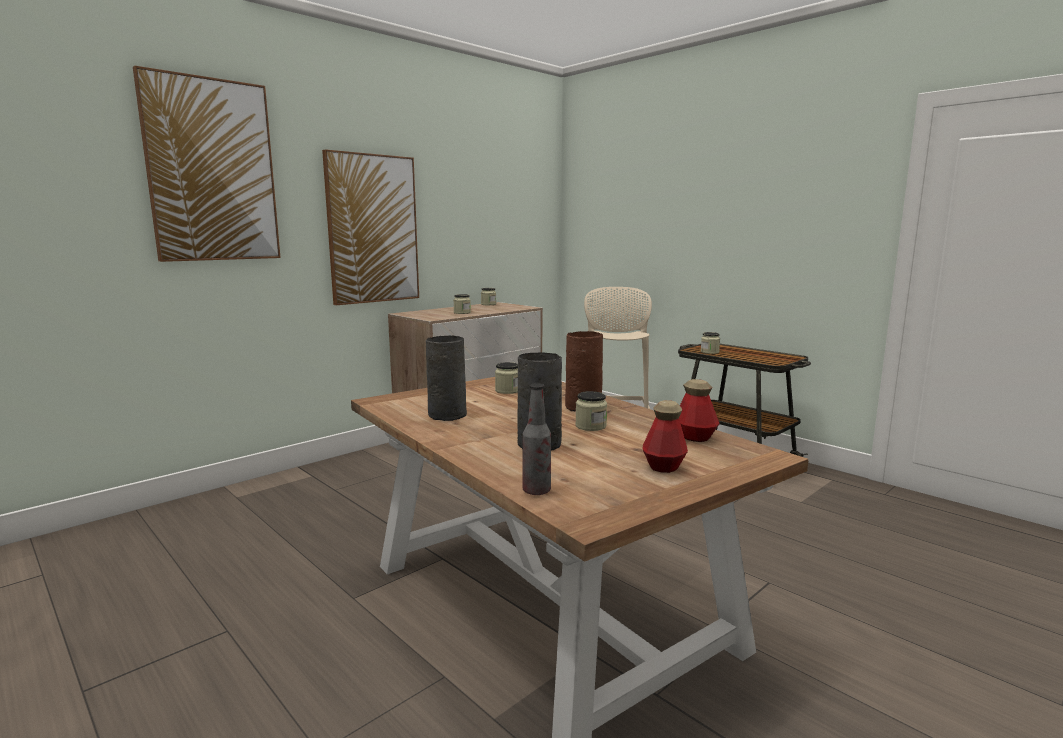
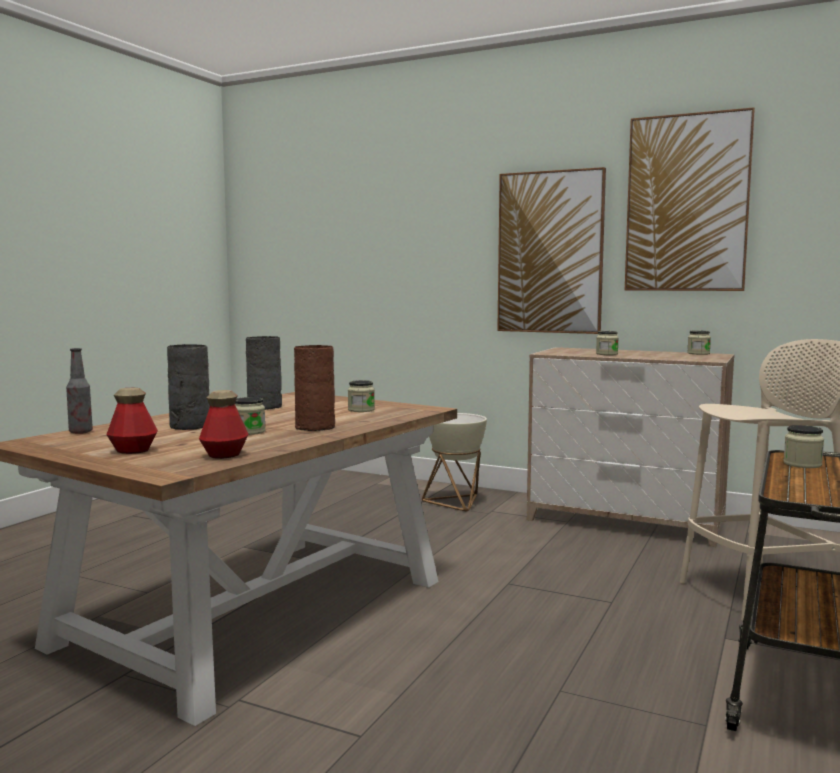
camera: 70 degrees right, 5 degrees down
picture [133,66,281,262] -> picture moved to [625,107,755,291]
none -> planter [422,413,487,511]

